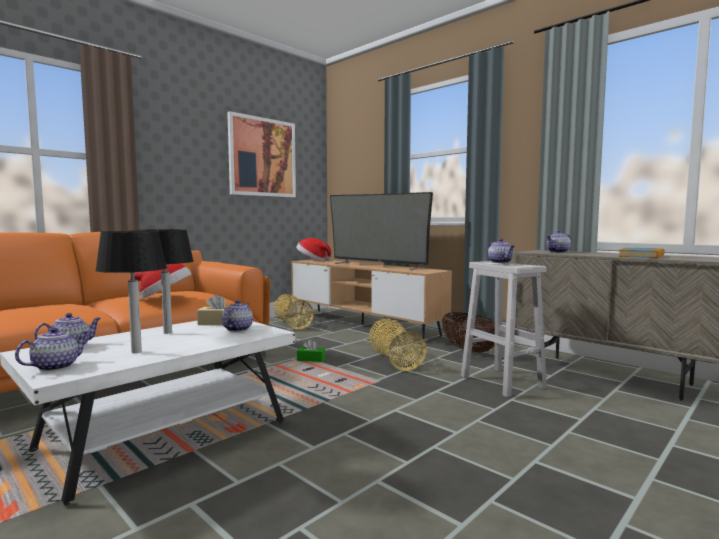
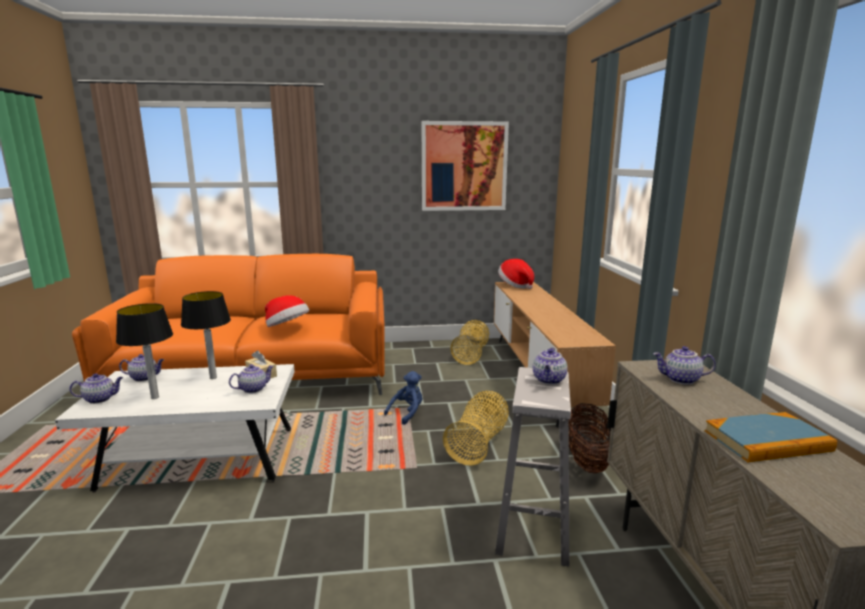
camera: 40 degrees right, 10 degrees up
green tissue box [297,339,325,362] -> blue plush toy [384,371,422,425]
television [330,192,433,270] -> none

